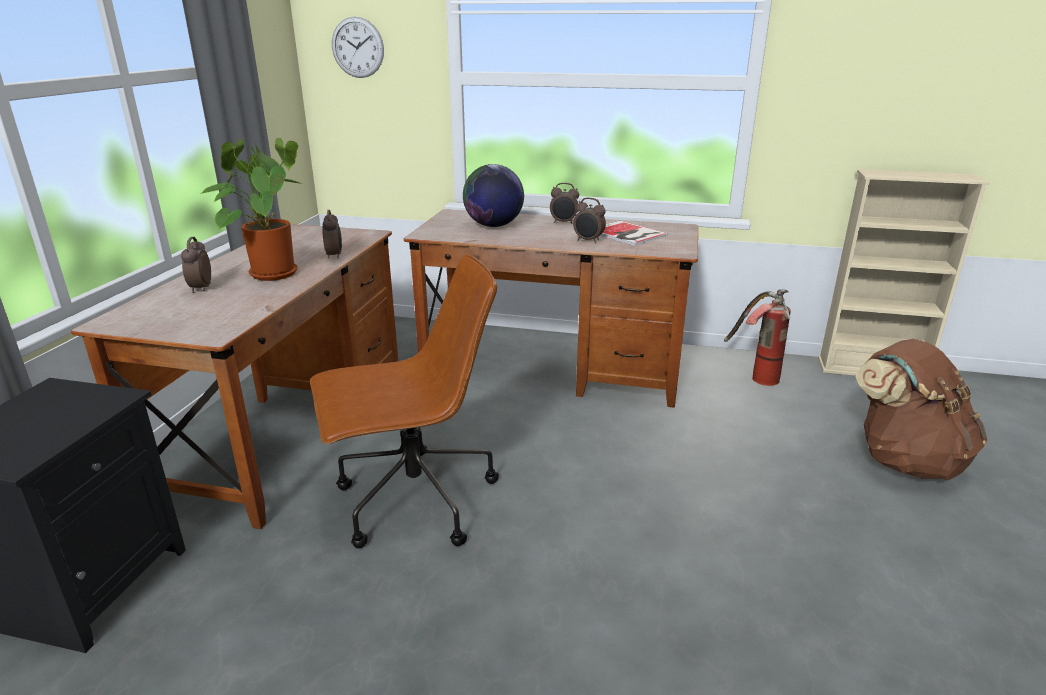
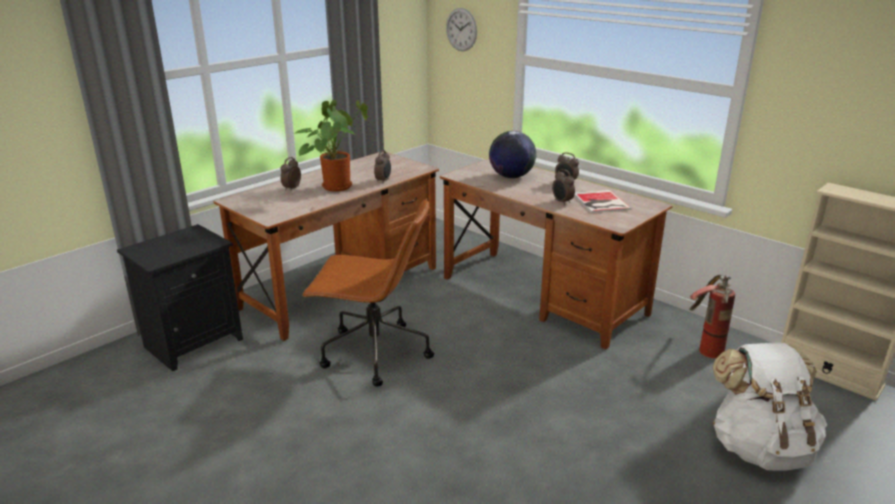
camera: 30 degrees right, 0 degrees up
brown backpack [855,339,987,480] -> white backpack [713,342,827,471]

